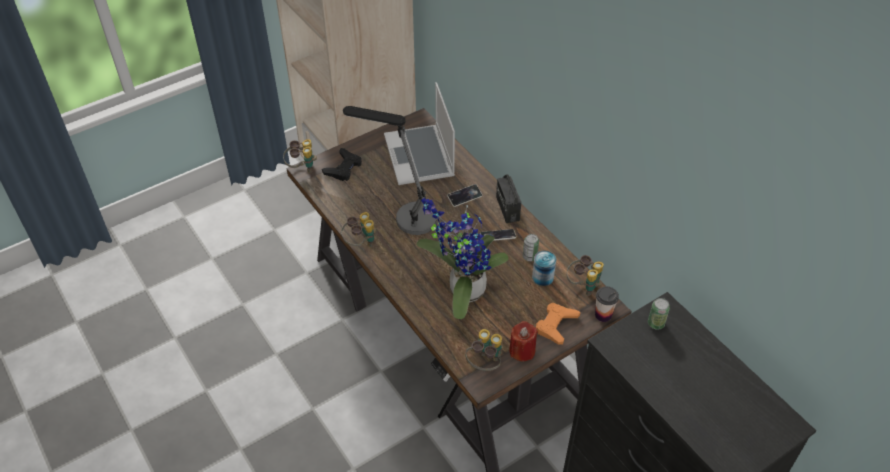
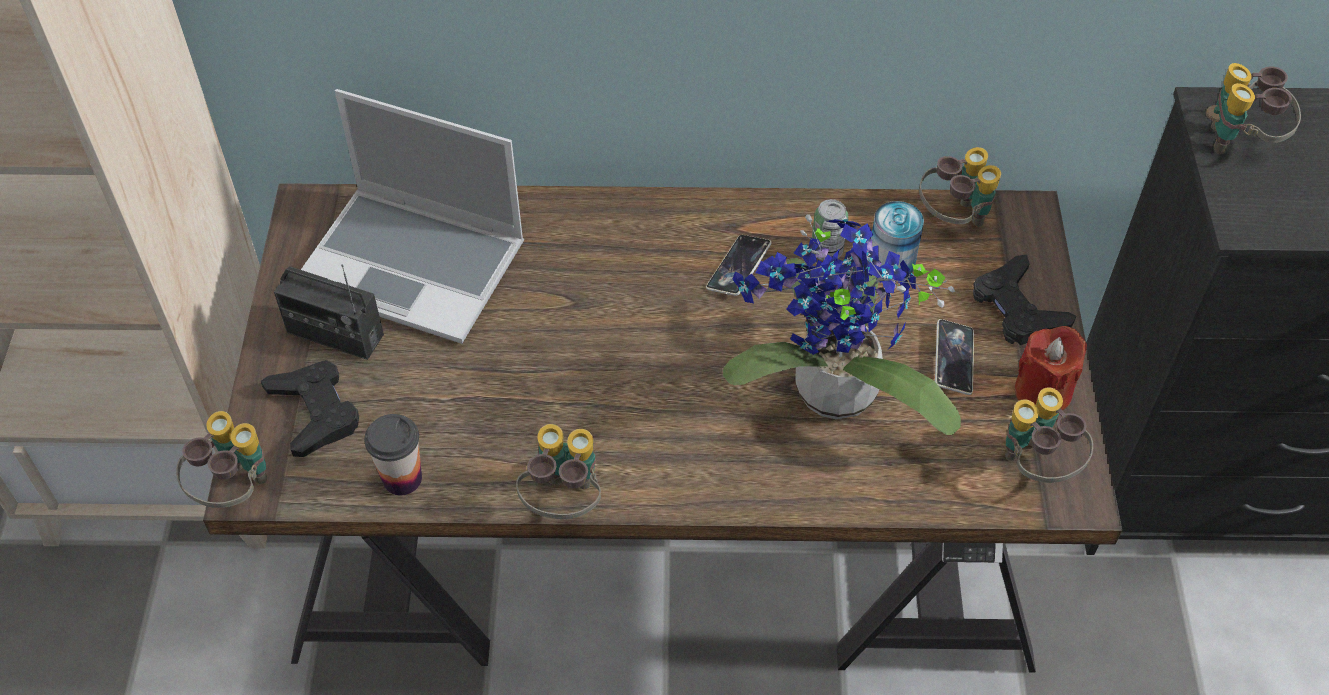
camera: 55 degrees left, 5 degrees up
table lamp [343,106,437,235] -> none
phone [447,184,483,207] -> phone moved to [935,319,974,395]
radio [496,174,521,223] -> radio moved to [274,264,384,360]
orange game controller [536,303,580,345] -> black game controller [973,255,1076,345]
cup [595,286,619,322] -> cup moved to [364,414,422,495]
can [648,298,670,330] -> binoculars [1206,63,1301,154]

